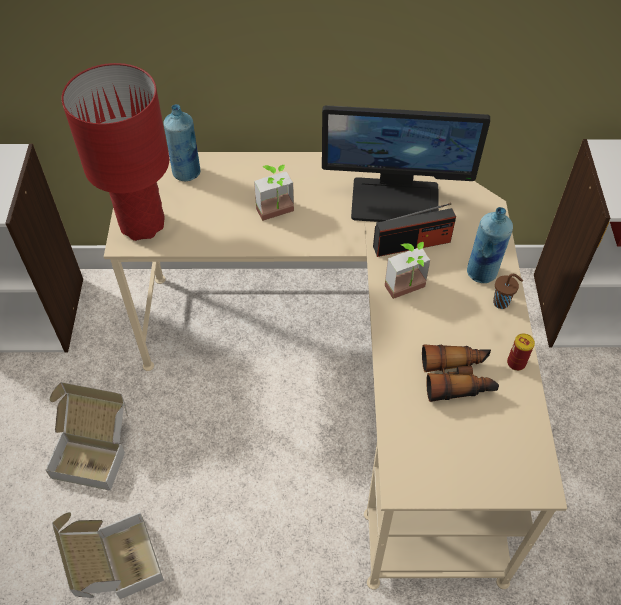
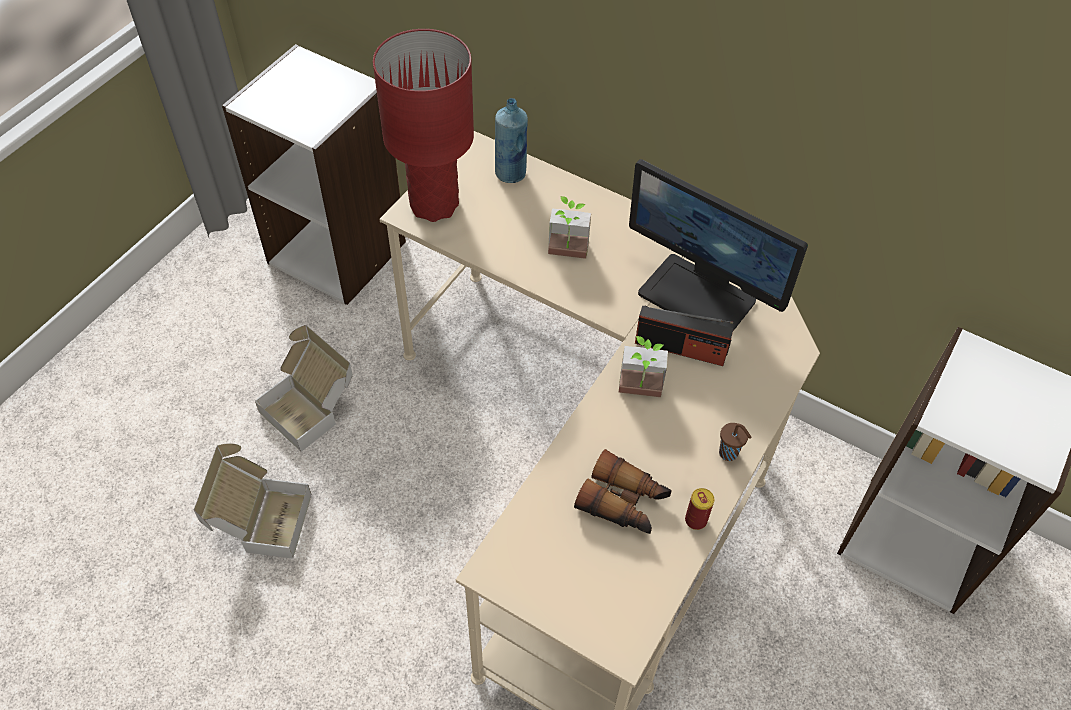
camera: 30 degrees right, 0 degrees up
blue bottle [467,207,513,283] -> none

